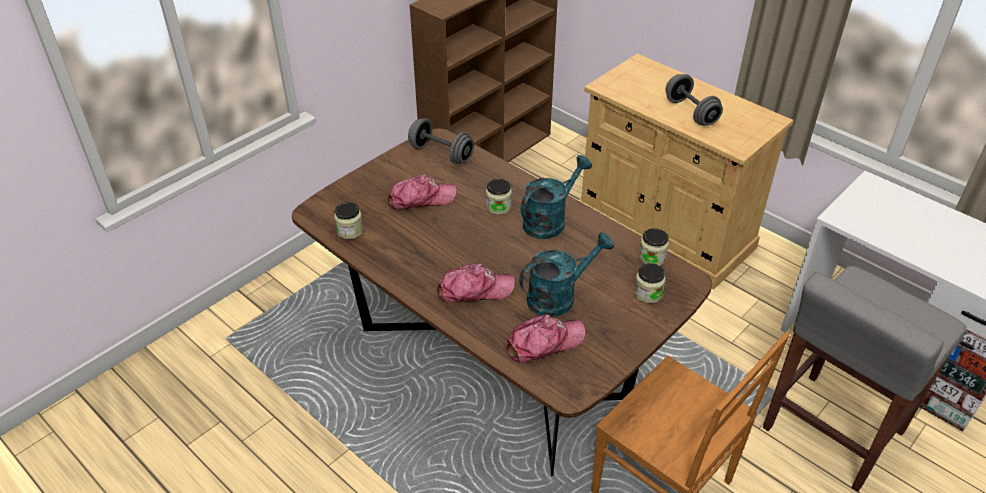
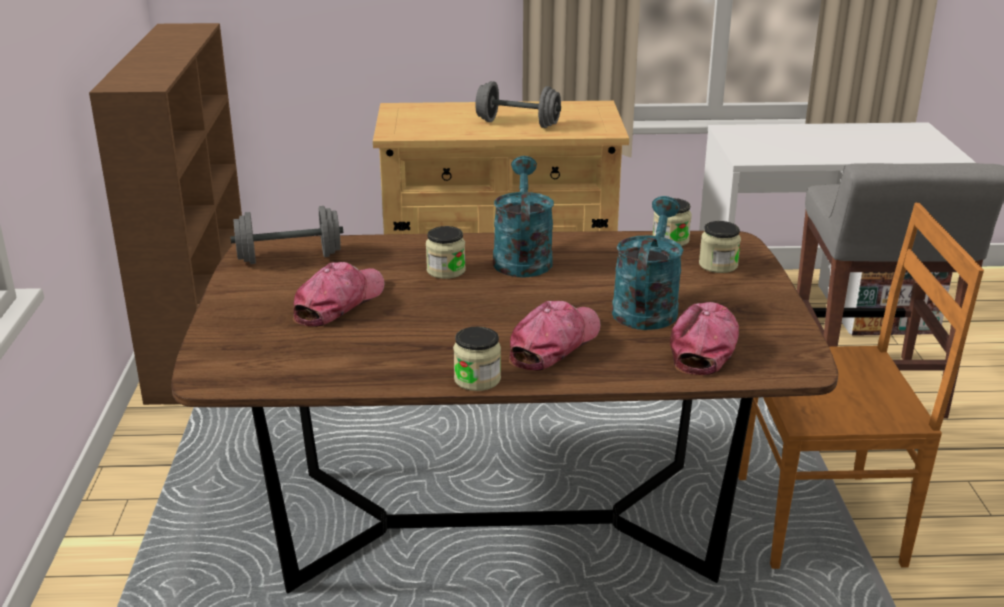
camera: 45 degrees left, 15 degrees down
jar [334,202,363,239] -> jar moved to [453,326,501,391]

